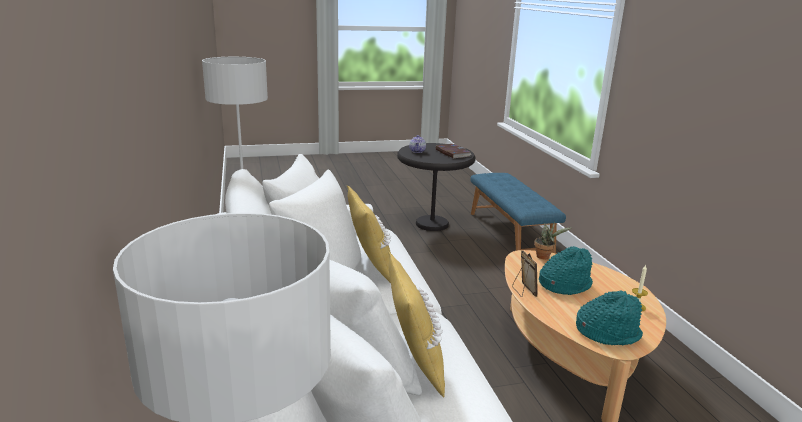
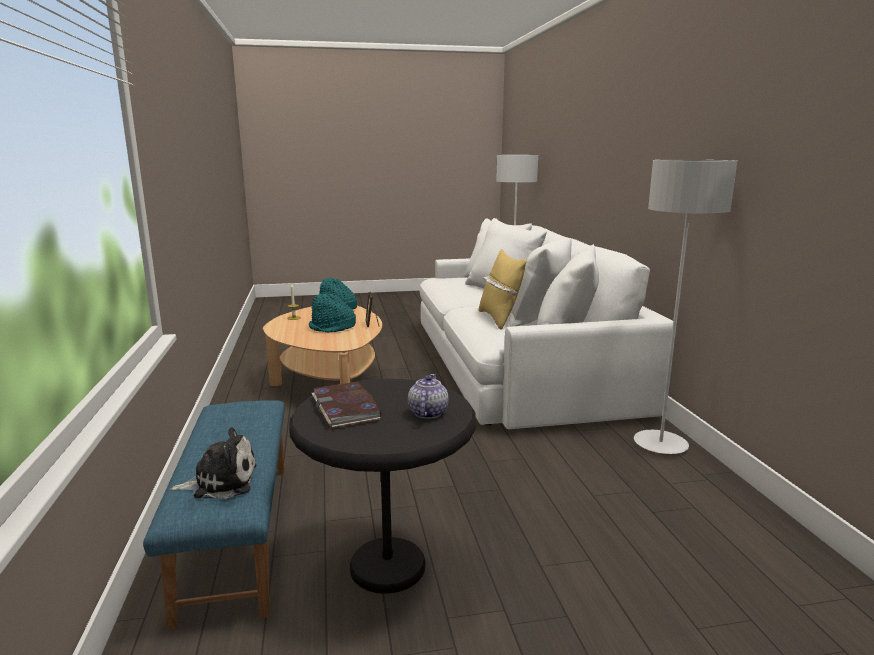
camera: 175 degrees left, 5 degrees down
yellow pillow [388,252,445,397] -> none
potted plant [534,222,571,259] -> none
none -> plush toy [169,427,256,499]

